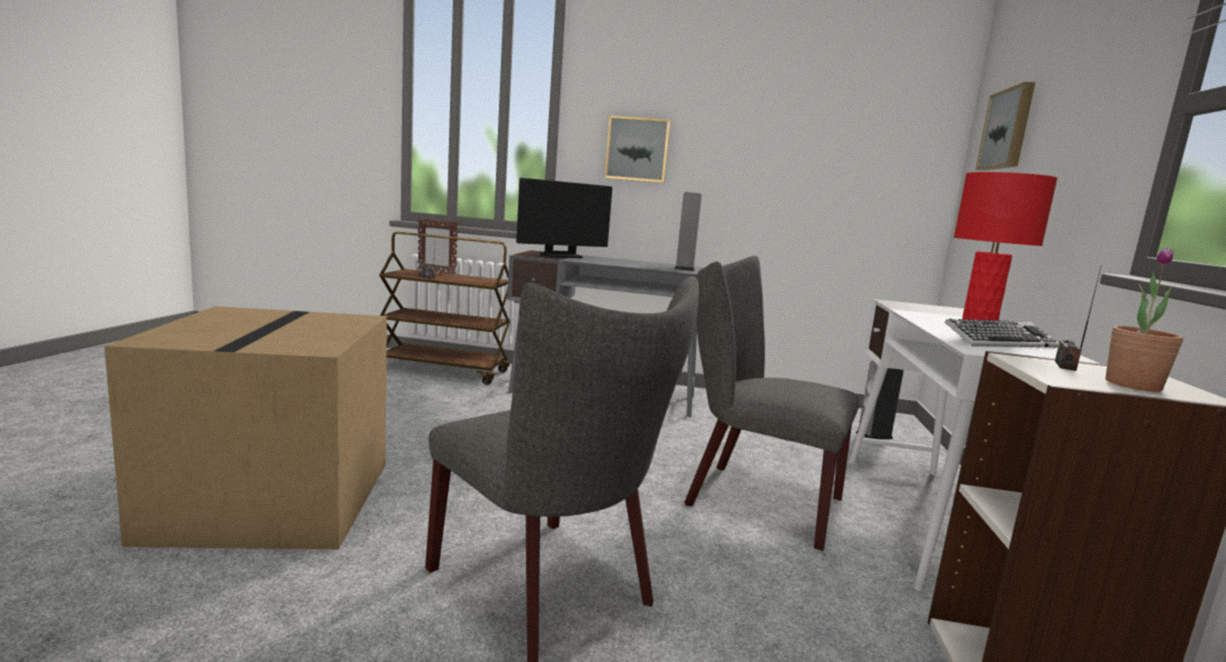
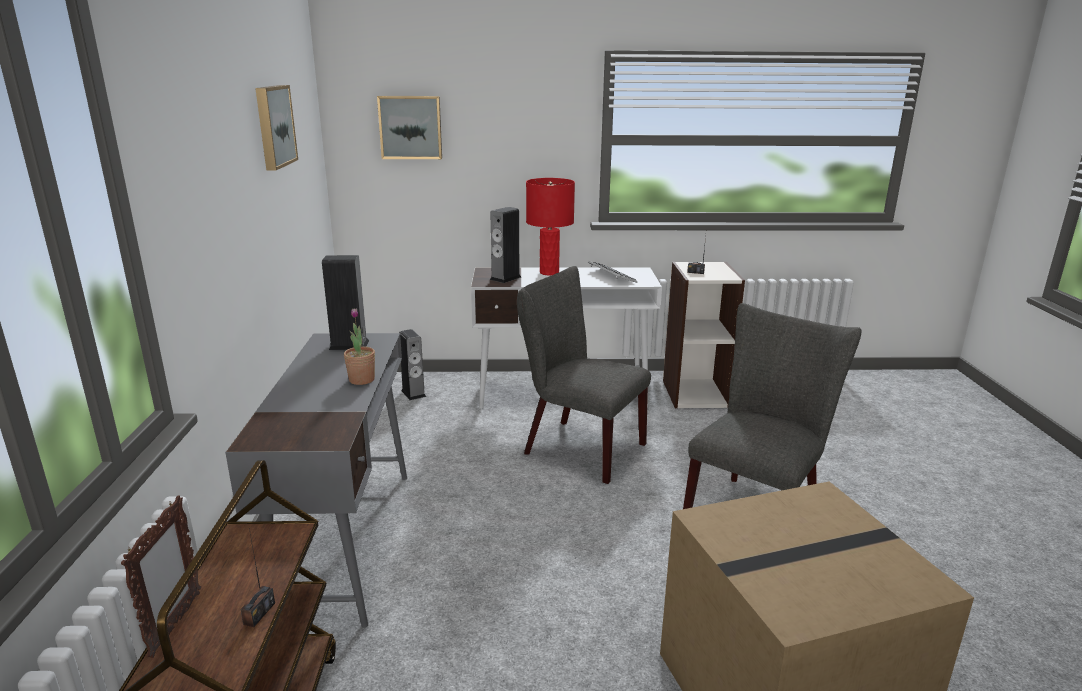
camera: 100 degrees left, 10 degrees up
monitor [516,178,612,258] -> none
picture [605,116,671,183] -> picture moved to [255,85,298,171]
grey chair [684,256,859,551] -> grey chair turned 105 degrees clockwise [517,266,651,484]
potted plant [1106,247,1183,392] -> potted plant moved to [344,308,375,385]
none -> speaker [490,207,521,283]

